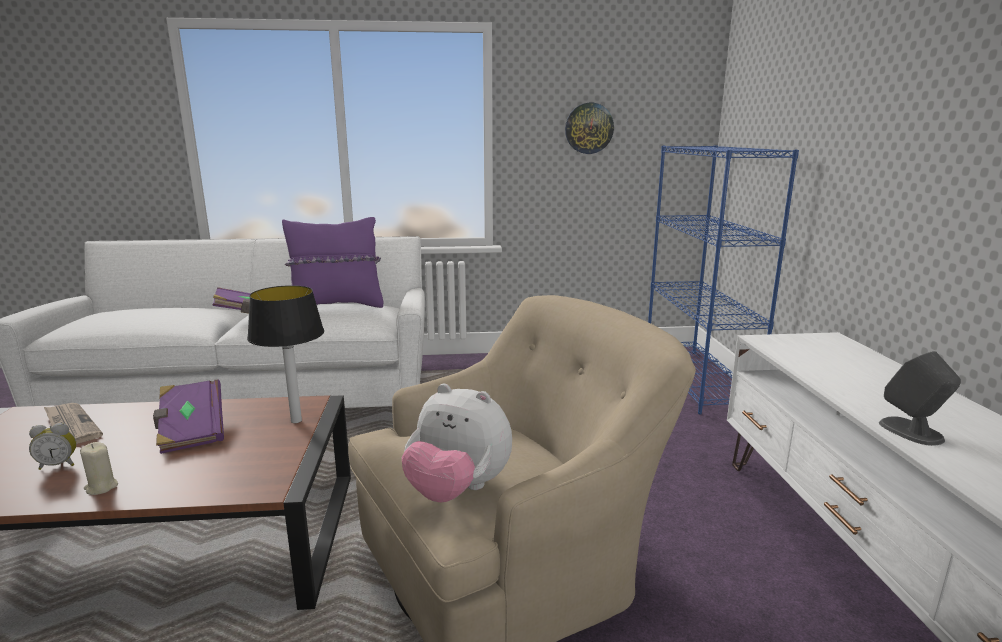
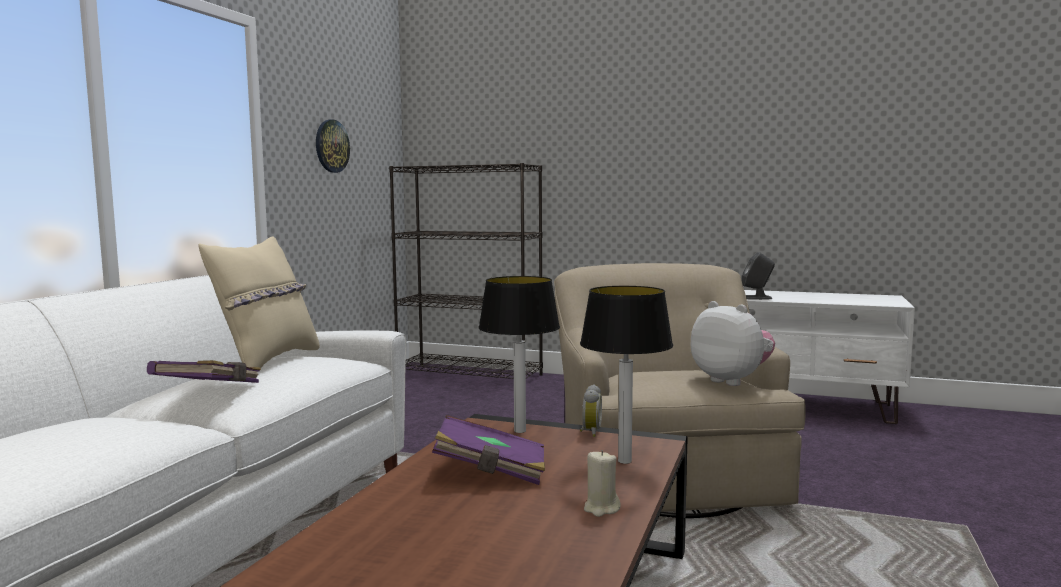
camera: 65 degrees left, 10 degrees down
alarm clock [29,423,76,470] -> alarm clock moved to [580,384,602,437]
newspaper [44,403,103,444] -> none
purple pillow [282,217,383,308] -> beige pillow [198,236,320,372]
plush toy [402,384,512,503] -> plush toy turned 90 degrees counterclockwise [691,301,775,386]
blue bookcase [648,145,799,415] -> black bookcase [389,163,543,379]
none -> table lamp [580,286,673,464]

